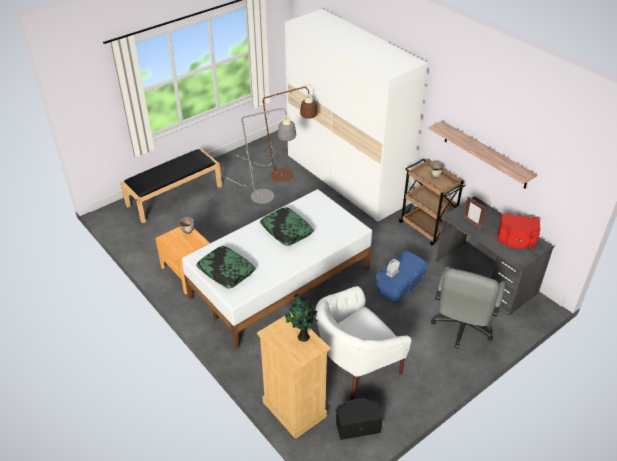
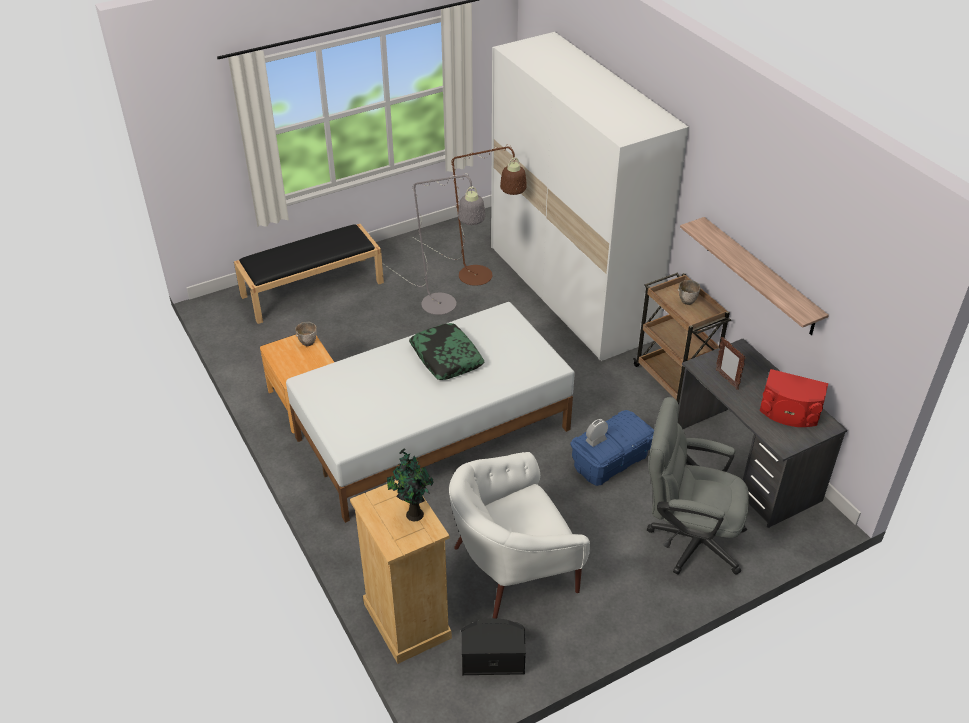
camera: 10 degrees right, 0 degrees up
pillow [196,246,256,288] -> none
grey office chair [431,267,505,349] -> grey office chair turned 75 degrees clockwise [647,397,749,575]

